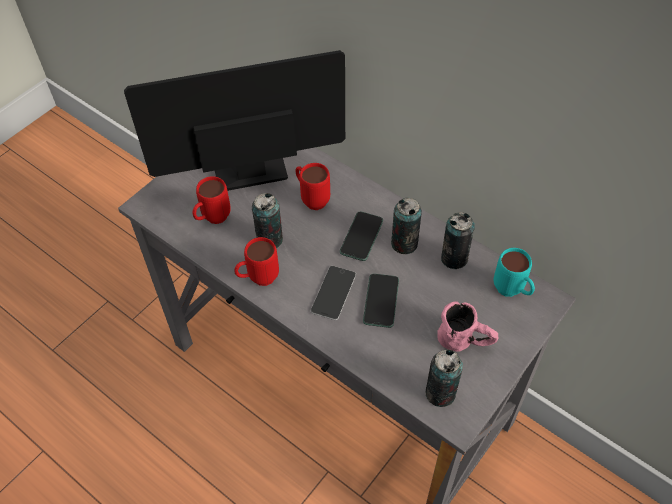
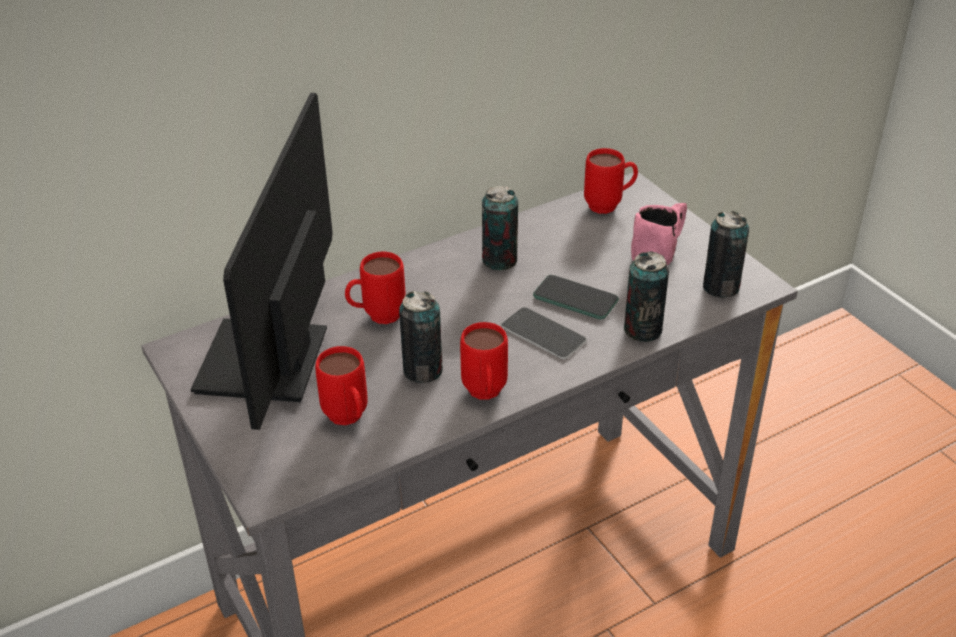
camera: 70 degrees left, 15 degrees down
phone [340,211,383,261] -> none
can [441,212,475,269] -> can moved to [624,252,669,342]
turquoise mug [494,248,535,297] -> red mug [584,148,638,214]

